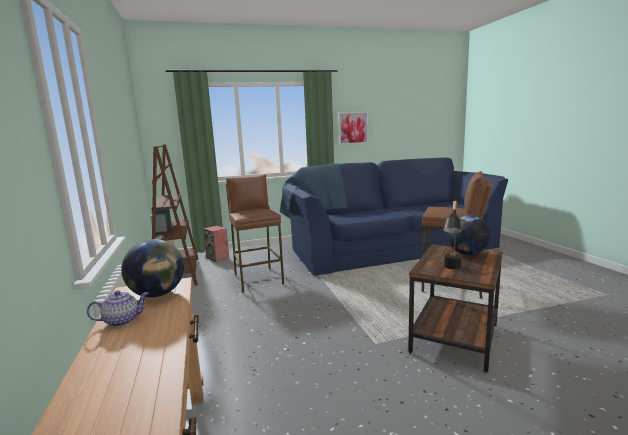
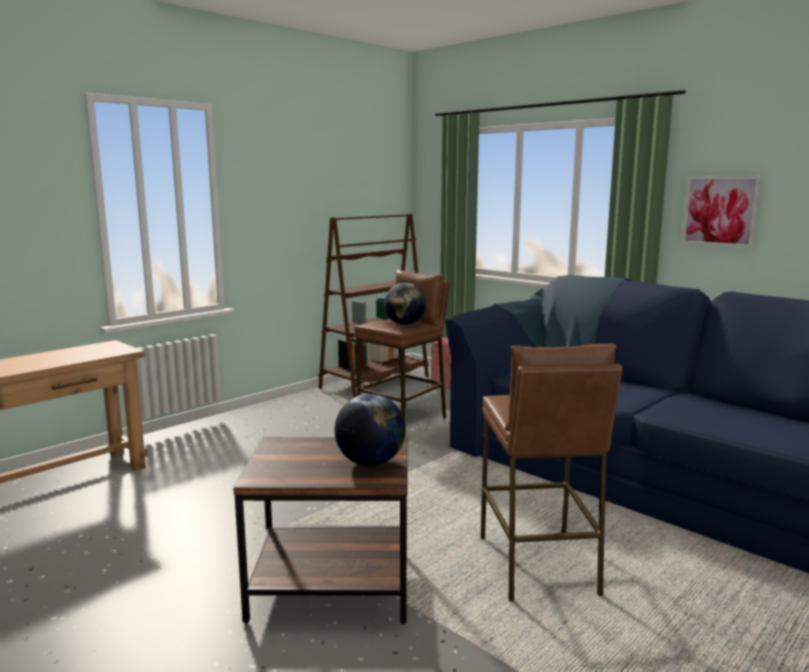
camera: 60 degrees right, 0 degrees up
teapot [87,290,149,327] -> none
globe [121,239,184,297] -> globe moved to [384,283,426,325]
black table lamp [443,201,461,269] -> none

